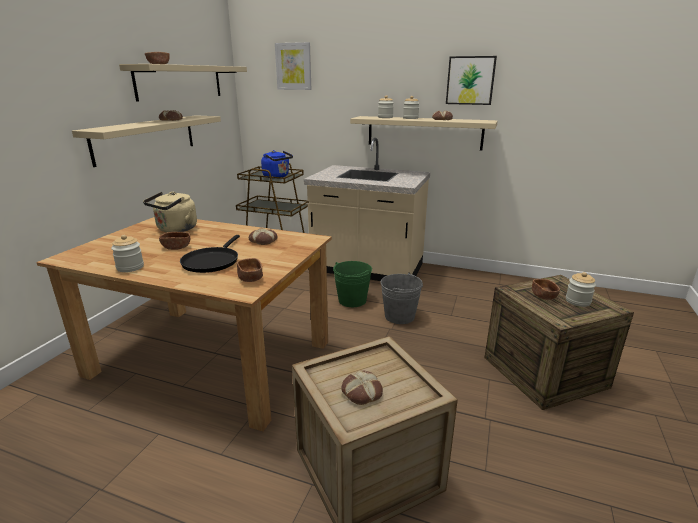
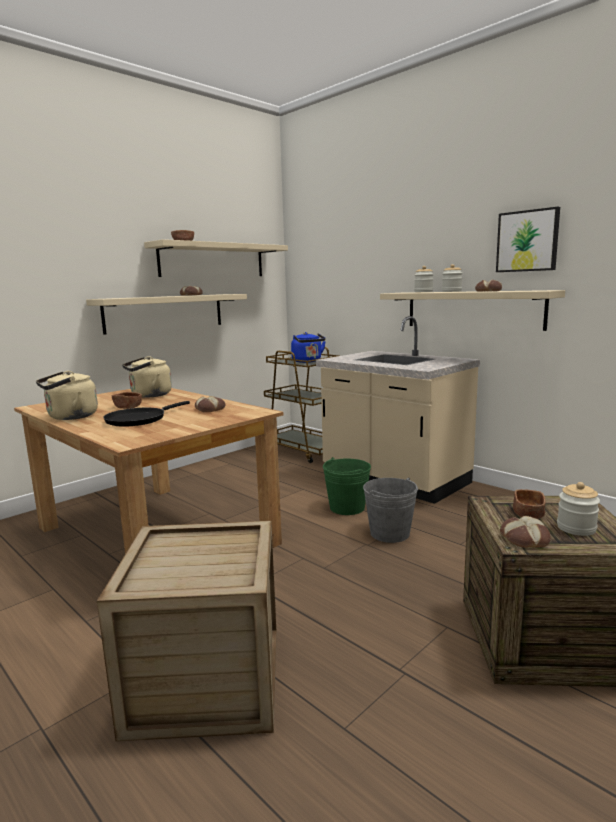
camera: 25 degrees right, 10 degrees down
jar [111,235,144,272] -> beige kettle [36,371,98,420]
brown bowl [237,258,263,282] -> none
picture [275,42,311,90] -> none
bread [341,370,383,405] -> bread moved to [500,516,551,548]

